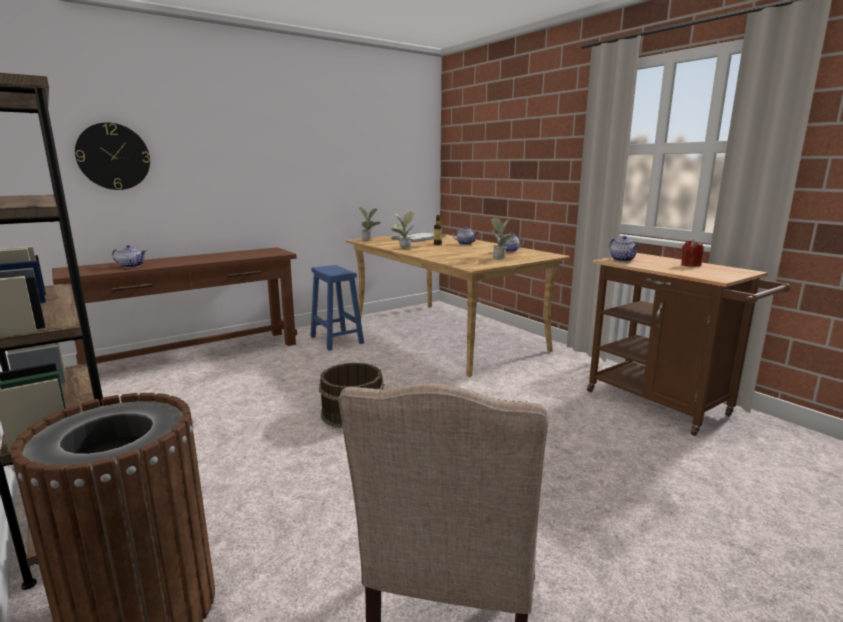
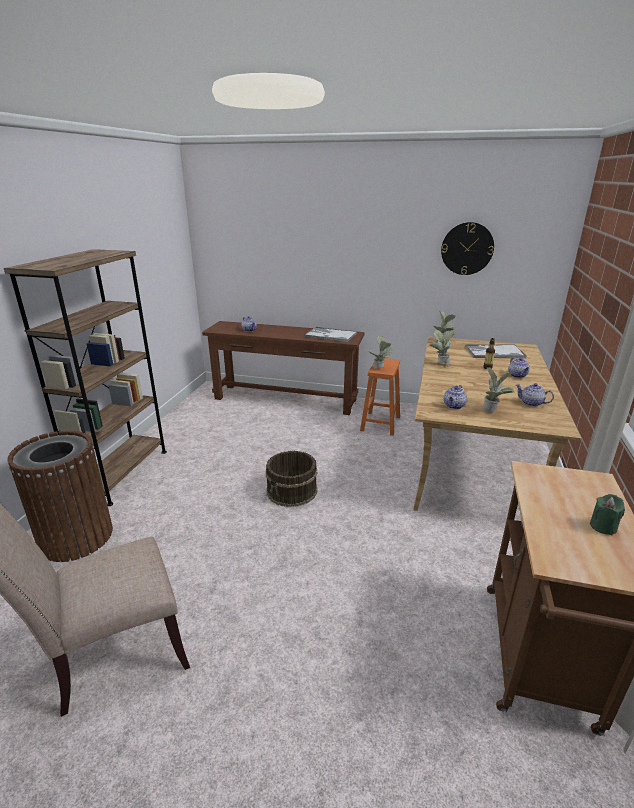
camera: 50 degrees right, 10 degrees up
wall clock [75,122,150,190] -> wall clock moved to [441,222,494,275]
blue stool [310,265,364,351] -> orange stool [360,358,400,436]
teapot [609,236,639,262] -> teapot moved to [444,385,467,409]
red candle [681,240,704,267] -> green candle [590,494,625,535]
none -> tray [304,327,357,342]
none -> potted plant [367,336,394,369]

